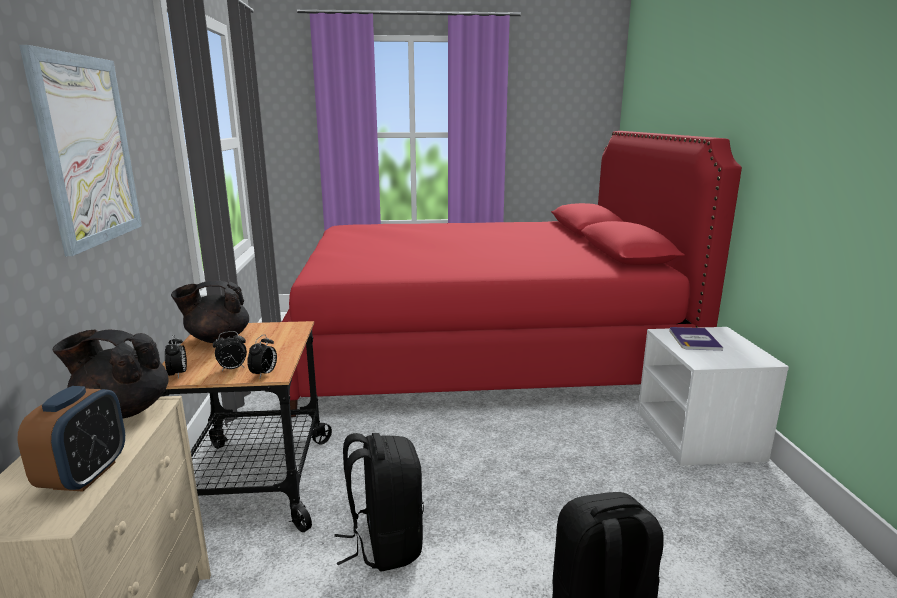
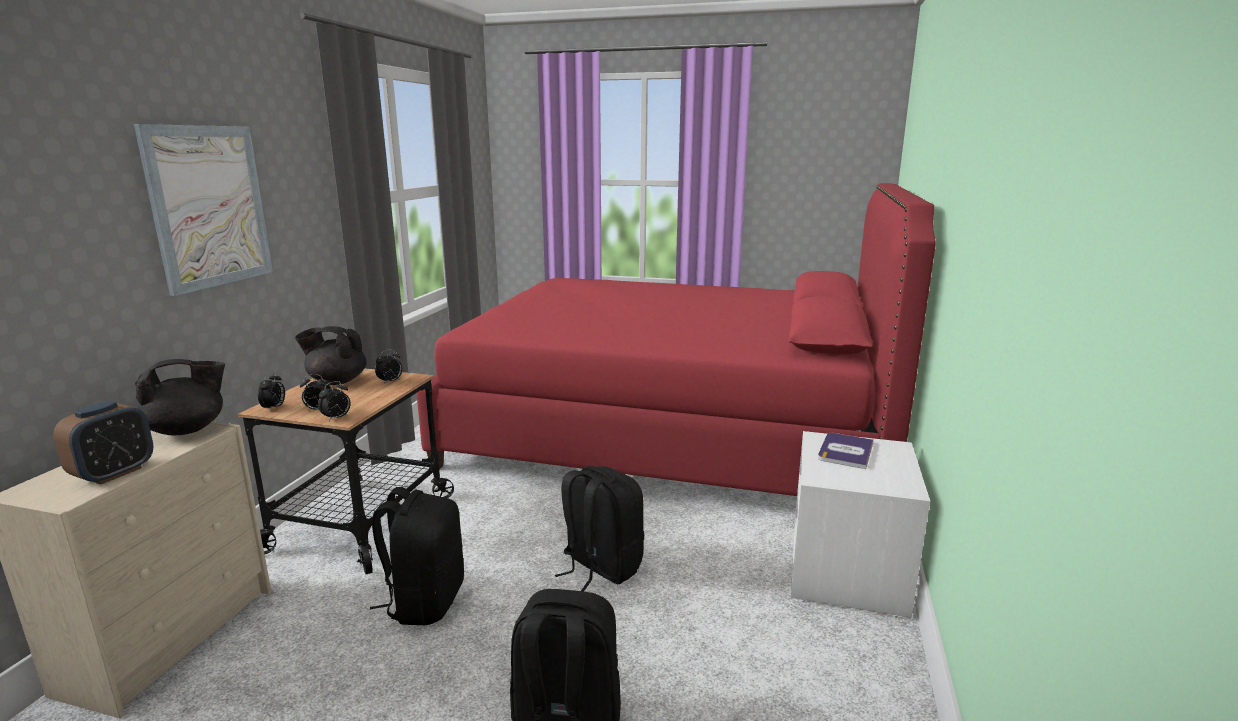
camera: 20 degrees right, 0 degrees up
black teapot [53,330,169,419] -> black teapot turned 120 degrees clockwise [135,359,225,435]
none -> alarm clock [375,349,402,384]
none -> black backpack [555,466,644,591]

